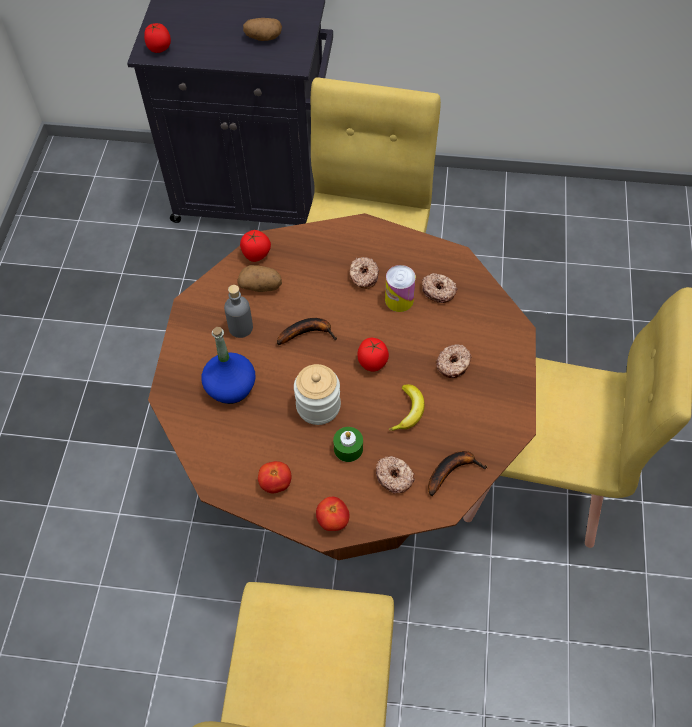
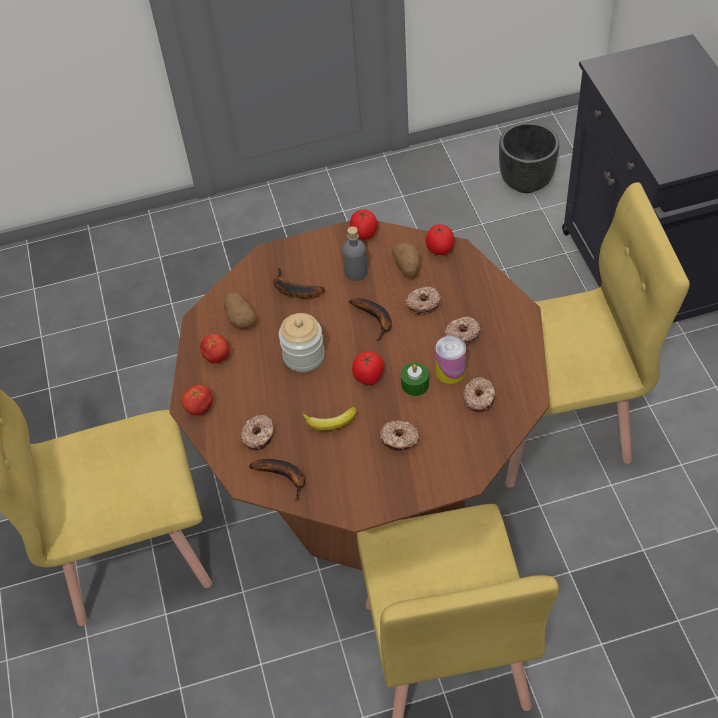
camera: 70 degrees right, 5 degrees down
tomato [144,23,171,53] -> tomato moved to [350,209,378,240]
blue bottle [202,327,256,404] -> banana [273,268,325,299]
potato [243,18,282,41] -> potato moved to [224,291,257,329]
green candle [333,427,363,462] -> green candle moved to [401,363,429,396]
none -> donut [405,286,442,315]
none -> black planter [499,122,559,193]

